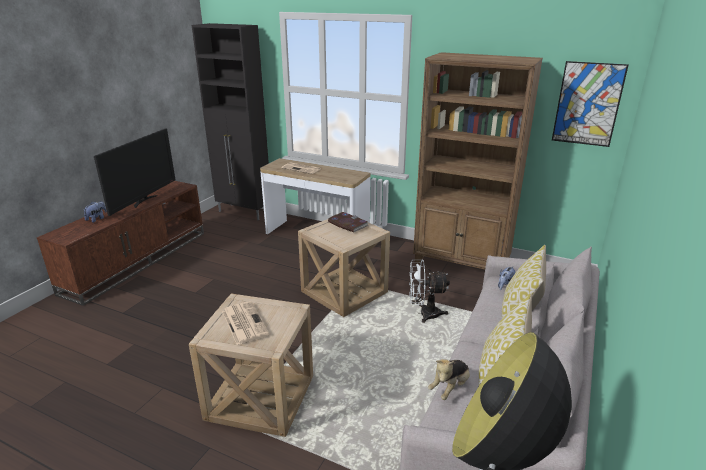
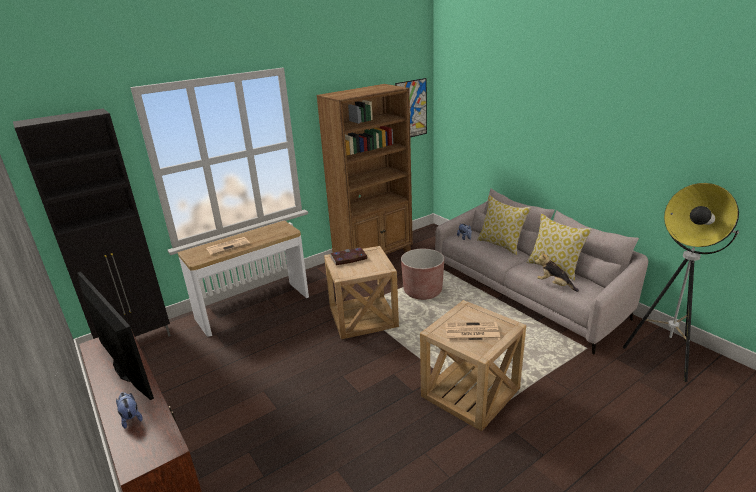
camera: 60 degrees left, 0 degrees up
white fan [409,259,450,323] -> brown planter [401,249,444,300]
plush toy [428,359,470,400] -> plush toy turned 150 degrees clockwise [535,251,579,292]

